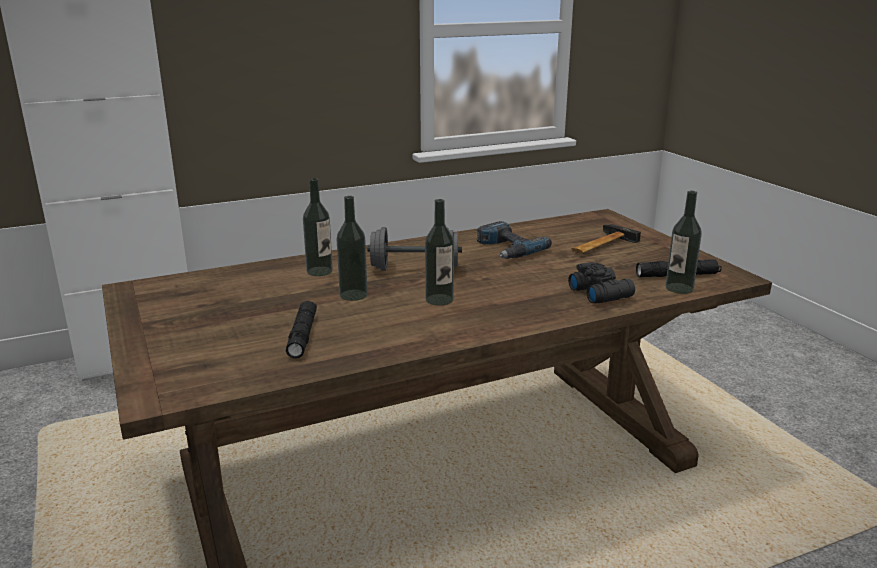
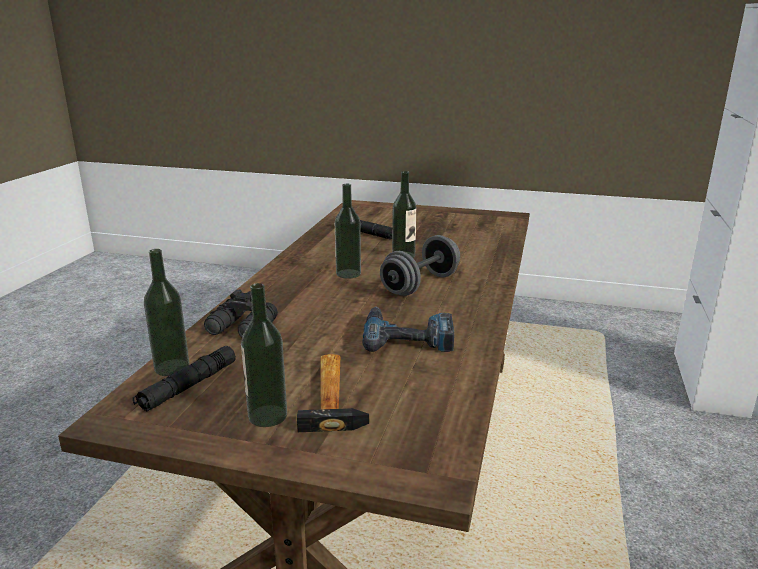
camera: 130 degrees right, 0 degrees up
bottle [303,178,333,276] -> bottle moved to [241,283,287,427]

